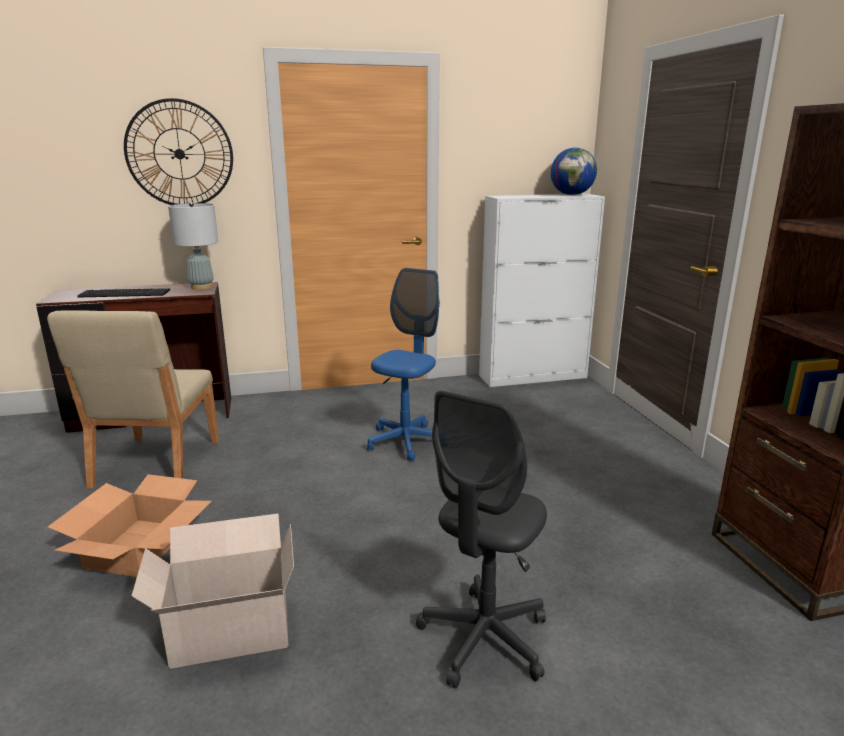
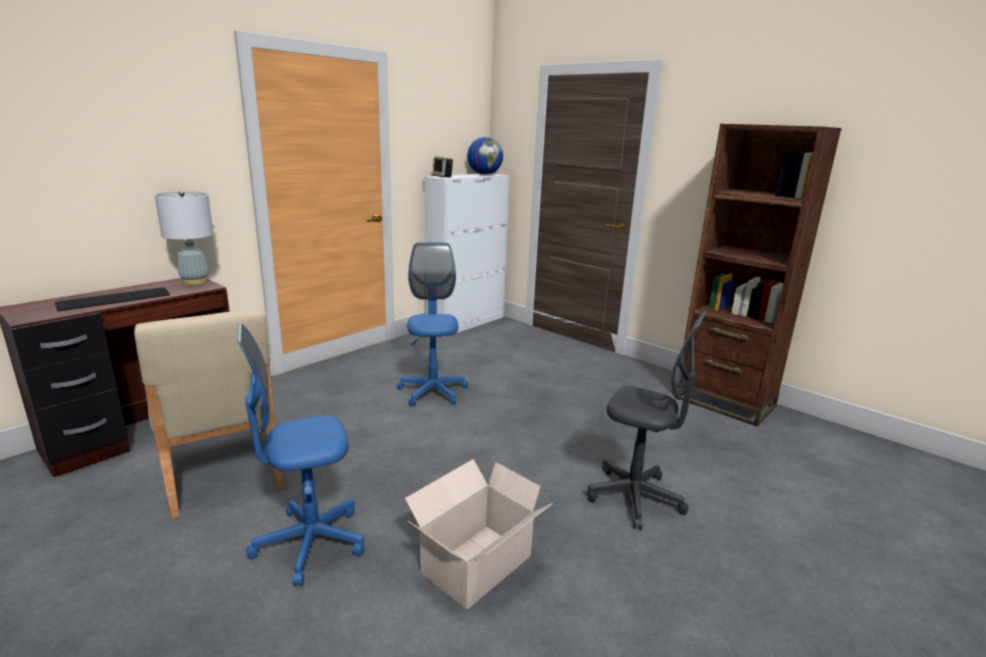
camera: 35 degrees left, 0 degrees up
cardboard box [48,474,211,577] -> blue office chair [238,324,364,586]
wall clock [124,98,233,205] -> none
grey office chair [416,391,547,688] -> grey office chair turned 60 degrees counterclockwise [588,310,707,530]
none -> speaker [432,156,453,177]

